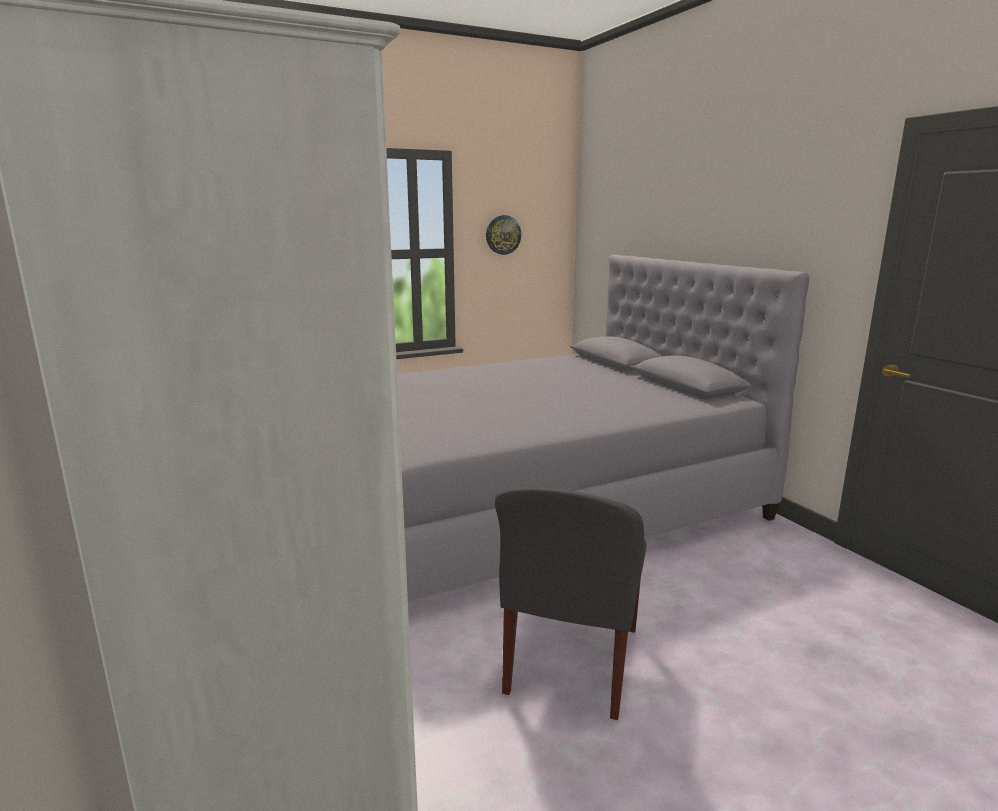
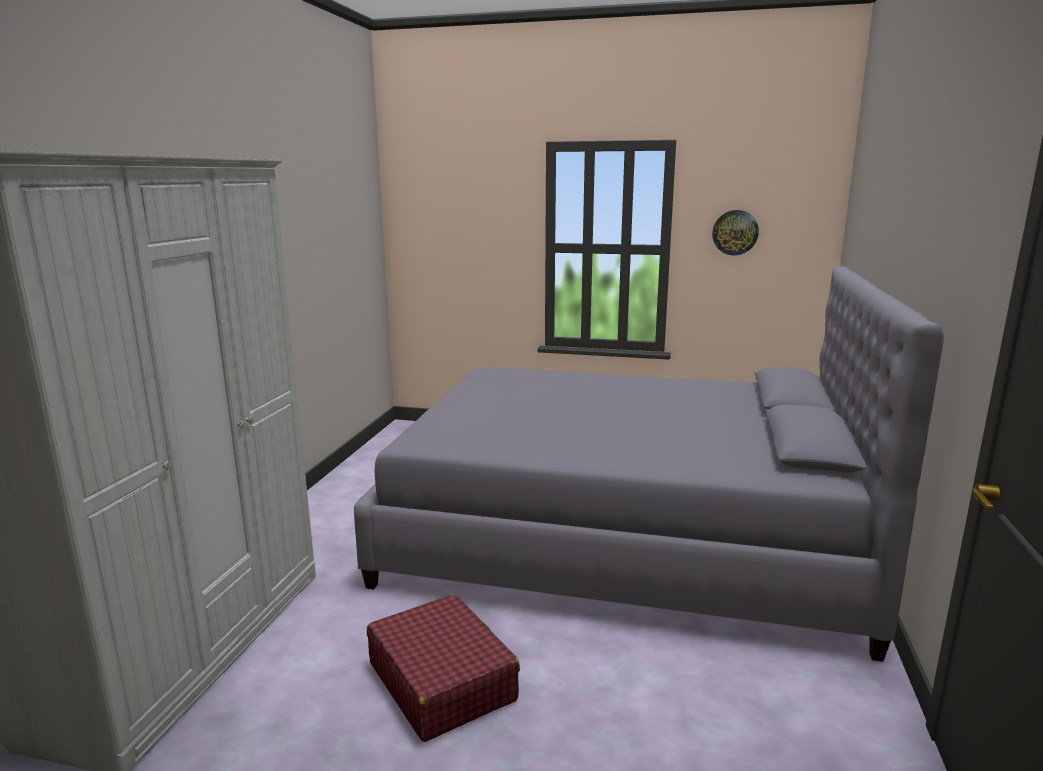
camera: 40 degrees right, 0 degrees up
grey chair [495,487,646,720] -> red suitcase [367,594,520,742]

